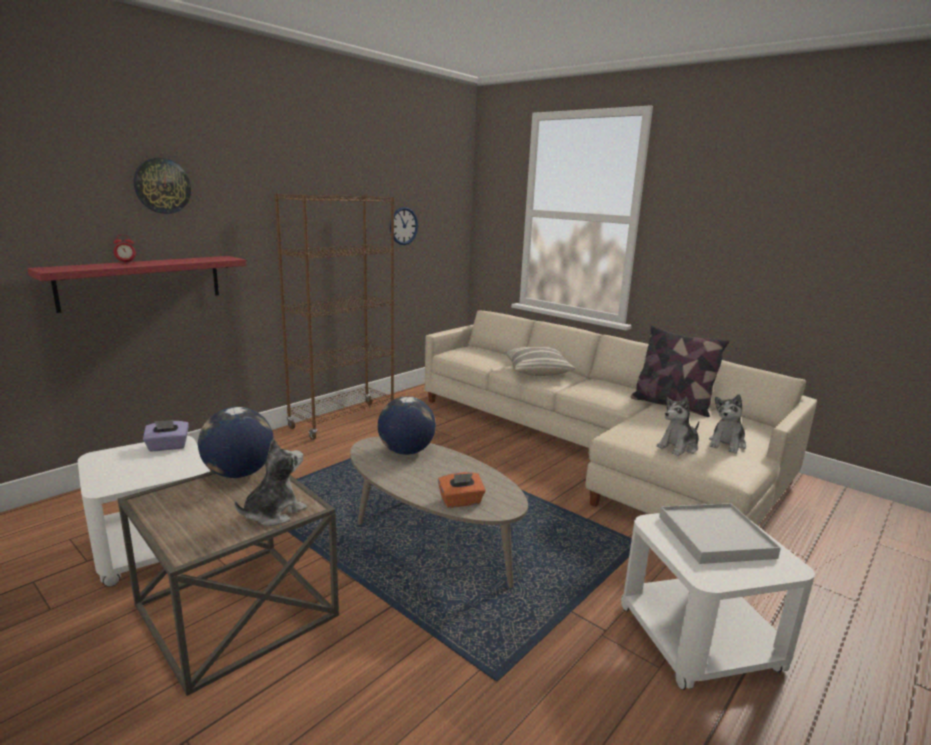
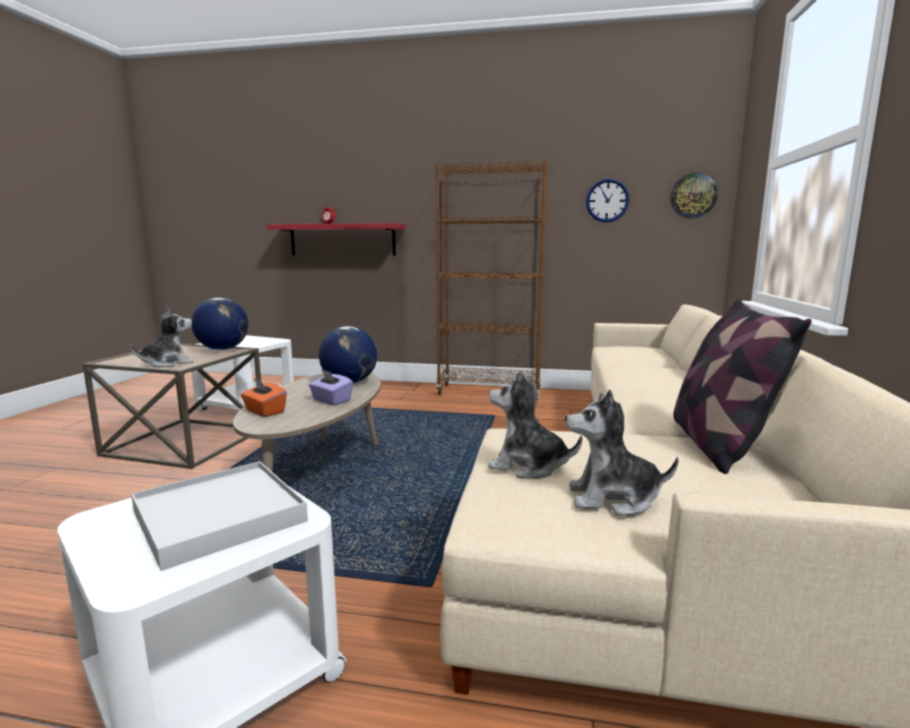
camera: 60 degrees right, 5 degrees down
wall clock [134,158,191,214] -> wall clock moved to [671,173,718,218]
purple tissue box [143,420,189,451] -> purple tissue box moved to [309,369,353,405]
plush toy [235,439,307,526] -> plush toy turned 45 degrees counterclockwise [130,305,193,367]
pillow [503,347,575,376] -> none

